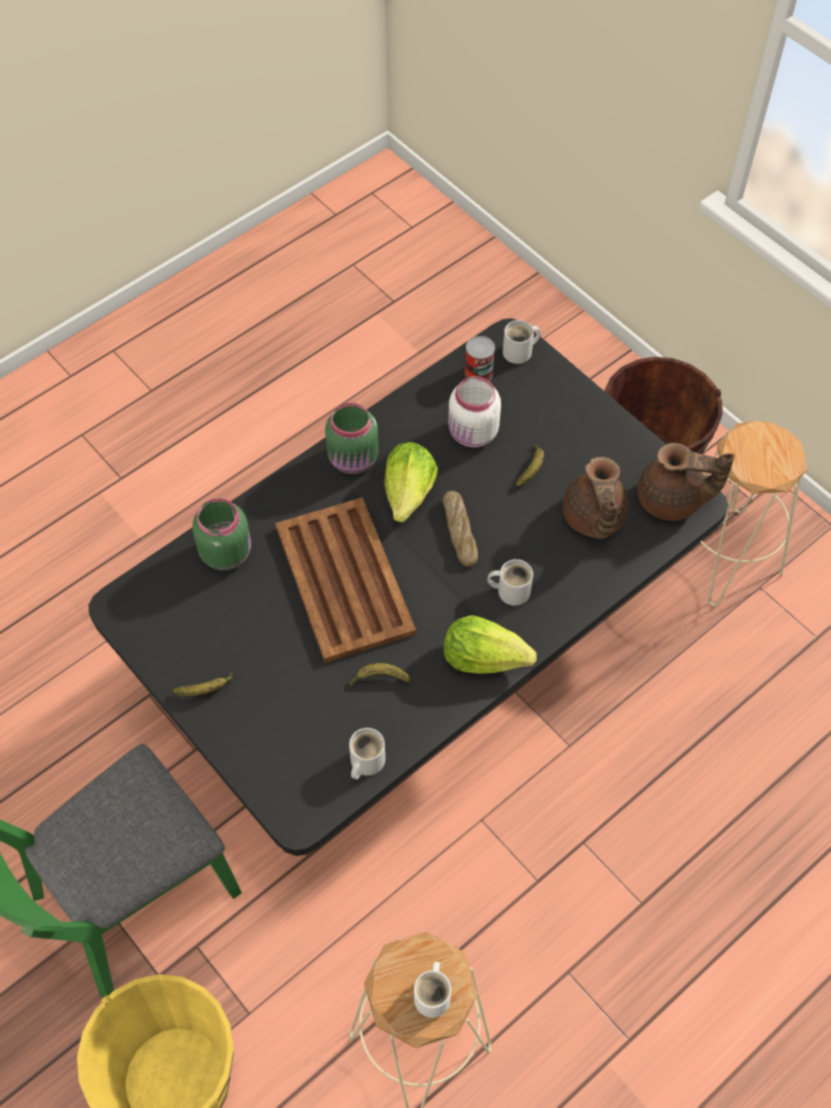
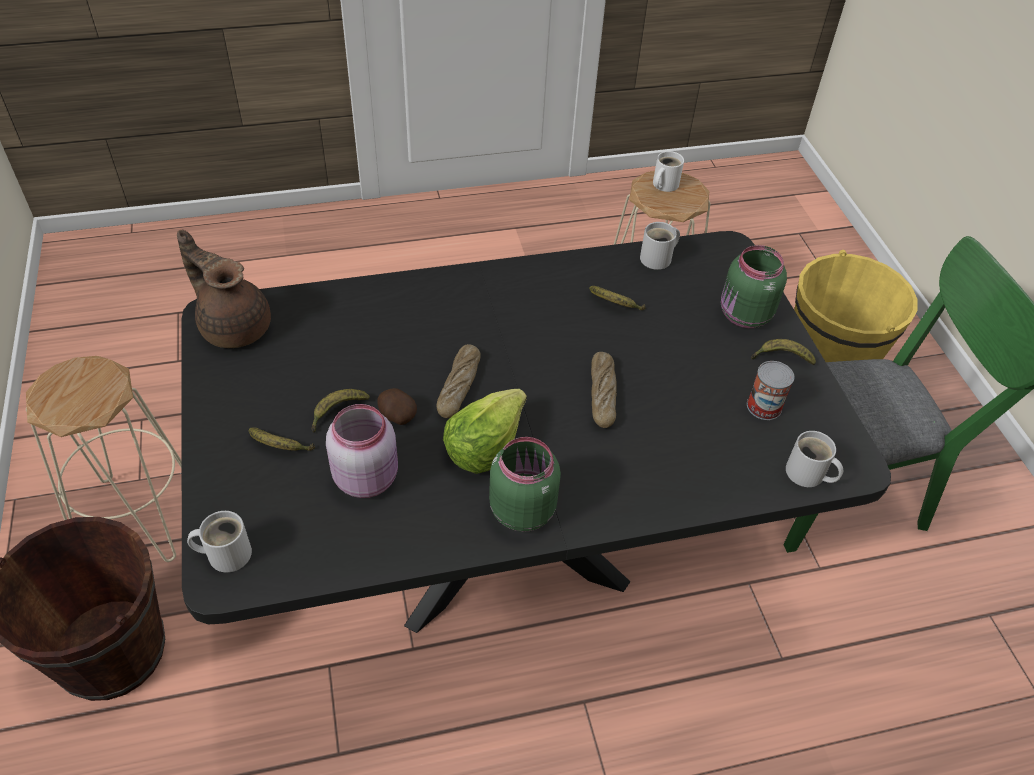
camera: 155 degrees left, 10 degrees down
green jar [192,498,251,570] -> green jar moved to [721,245,787,328]
brown tray [275,497,416,663] -> bread [591,352,617,428]
lettuce [444,615,537,674] -> none
white jar [448,376,501,448] -> pink jar [326,404,398,498]
can [465,336,495,381] -> can moved to [747,361,794,420]
white mug [487,559,533,606] -> white mug moved to [786,431,843,487]
brown teapot [563,457,629,539] -> none
none -> banana [249,427,315,451]
none -> potato [377,388,417,425]

